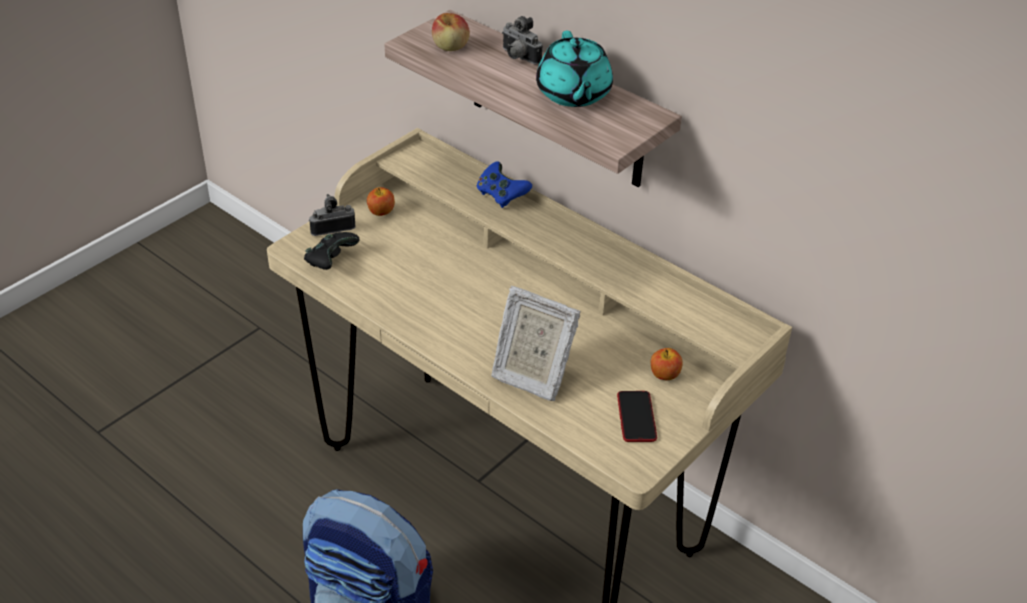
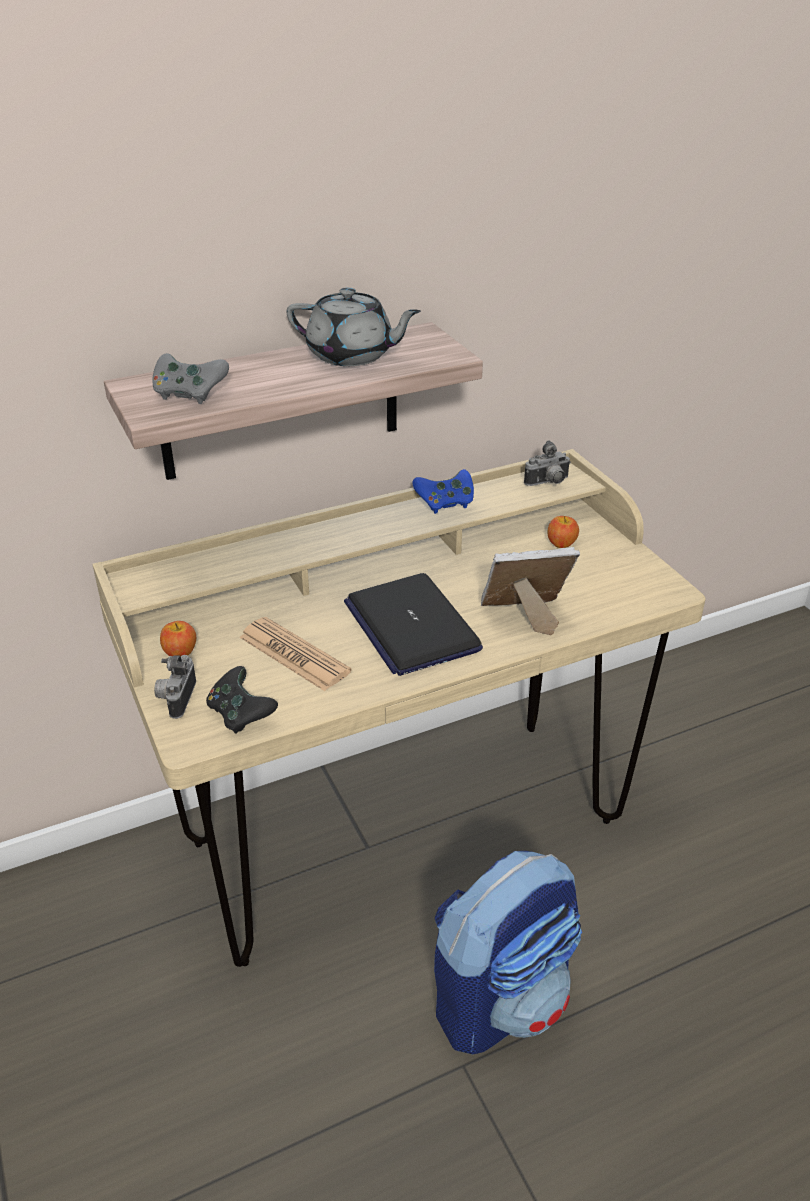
camera: 65 degrees left, 5 degrees down
apple [432,13,470,51] -> grey game controller [153,353,229,404]
blue game controller [477,161,532,208] -> blue game controller moved to [412,469,474,514]
picture frame [492,286,580,401] -> picture frame turned 150 degrees counterclockwise [481,547,580,635]
camera [502,16,542,64] -> camera moved to [524,440,570,486]
turquoise teapot [536,31,613,107] -> grey teapot [287,287,421,366]
phone [617,391,657,442] -> none
none -> newspaper [239,617,351,691]
none -> laptop [344,573,483,676]

